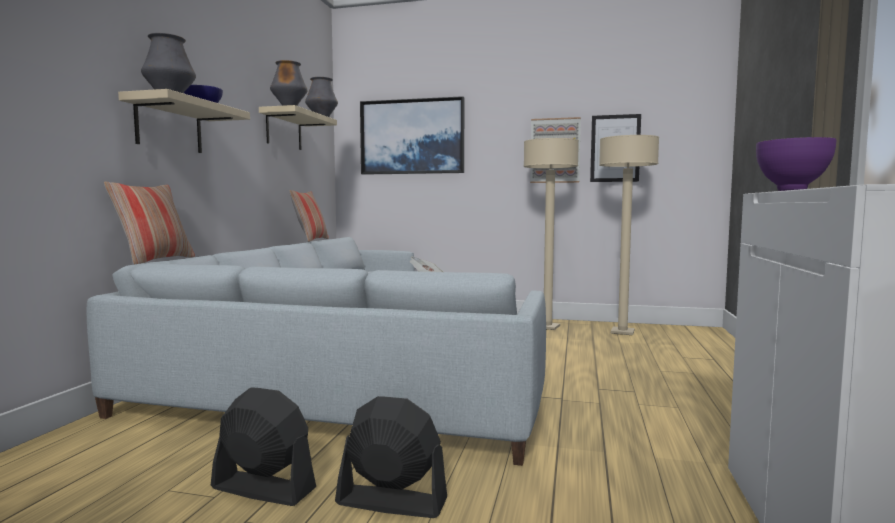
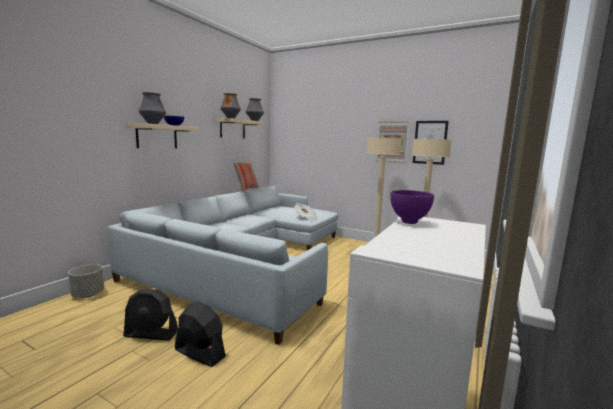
camera: 15 degrees right, 5 degrees up
pillow [104,181,195,265] -> none
black fan [211,387,316,506] -> black fan turned 150 degrees clockwise [123,289,178,341]
picture [360,96,464,175] -> none
none -> grey planter [68,264,104,298]

